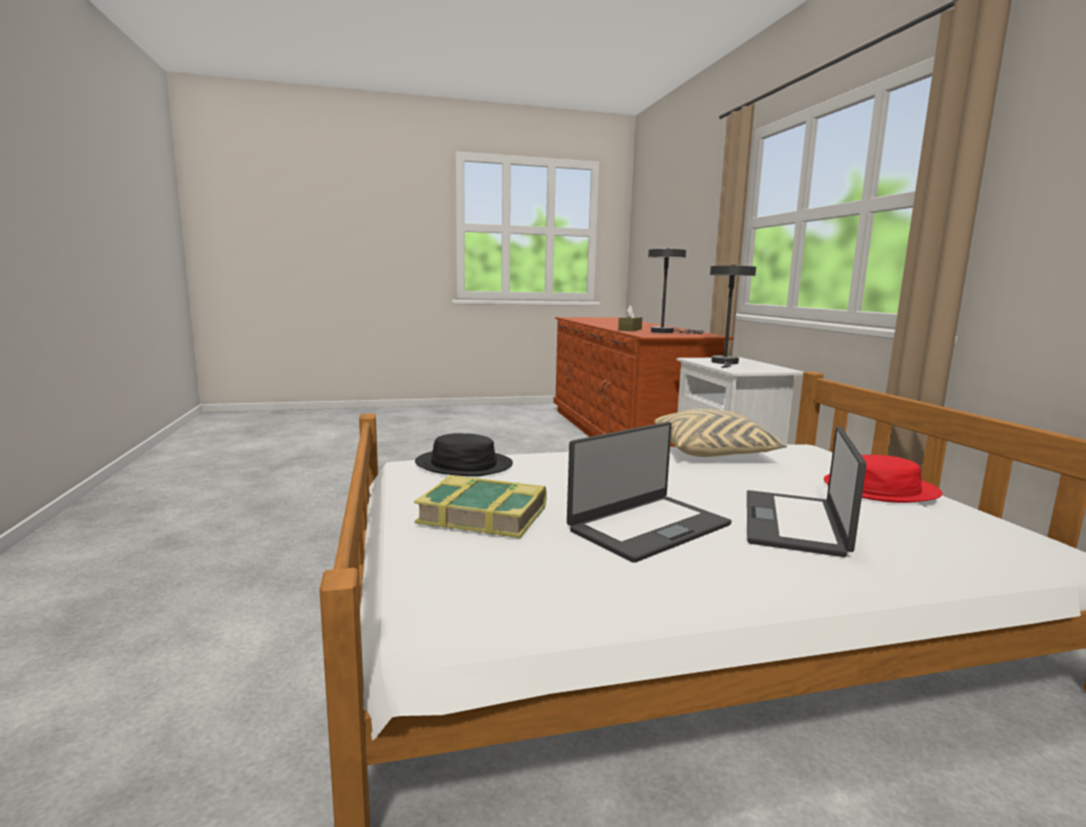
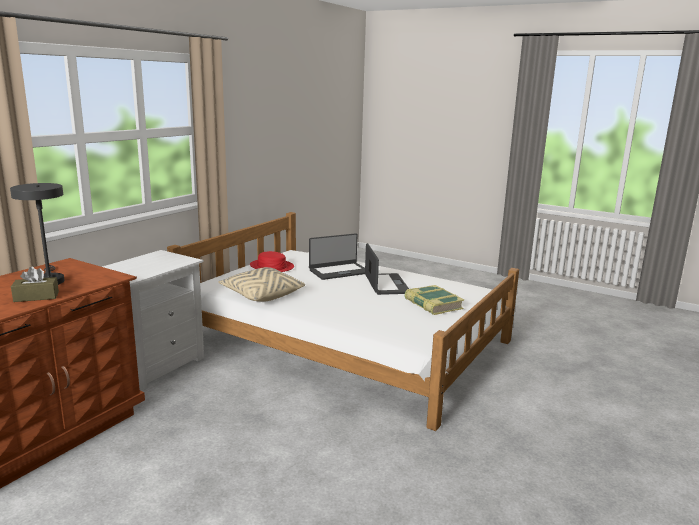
camera: 135 degrees left, 5 degrees up
black hat [415,433,513,476] -> none
laptop [567,422,732,563] -> laptop turned 75 degrees clockwise [365,243,409,295]
grey table lamp [710,265,756,368] -> none

